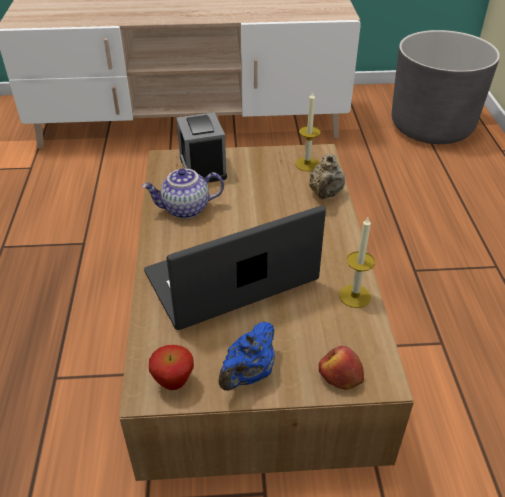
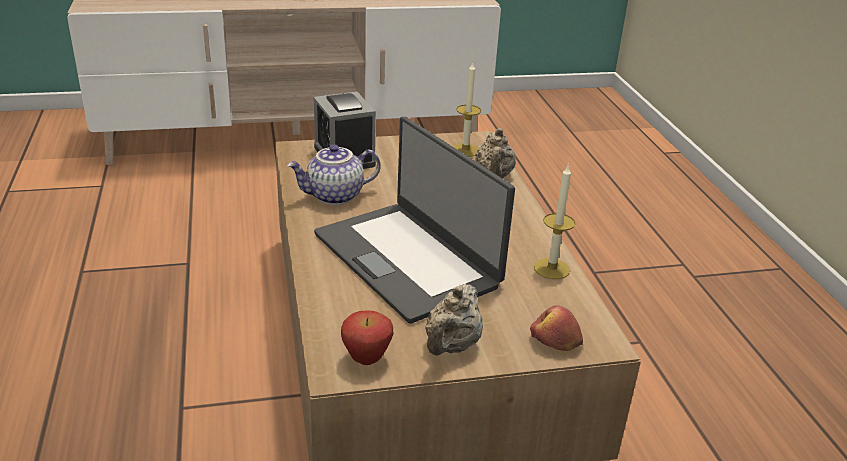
camera: 10 degrees left, 10 degrees down
laptop [144,206,326,330] -> laptop turned 90 degrees counterclockwise [314,117,515,324]
blue teapot [218,321,275,391] -> beige teapot [425,284,483,356]
grey planter [392,30,500,144] -> none

